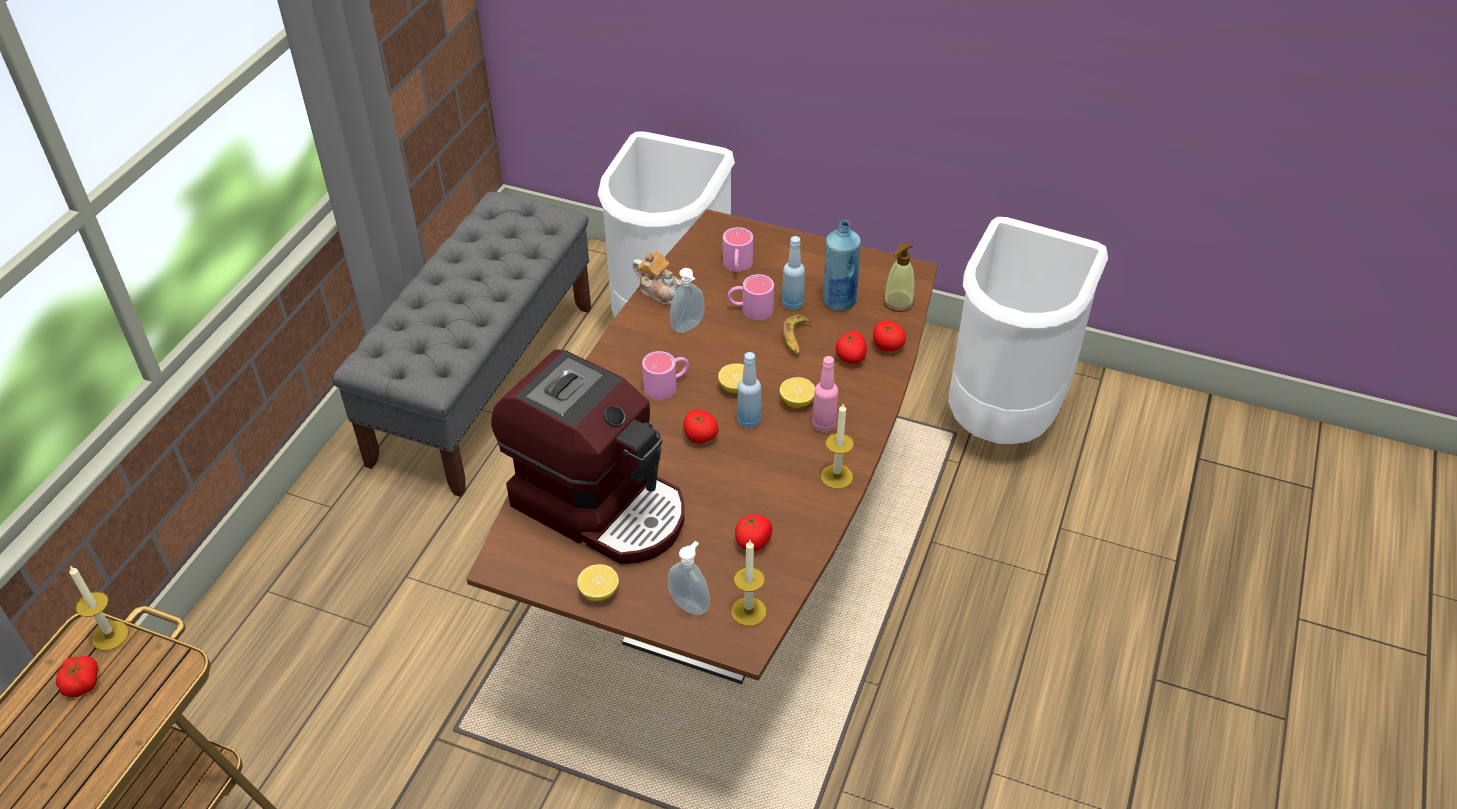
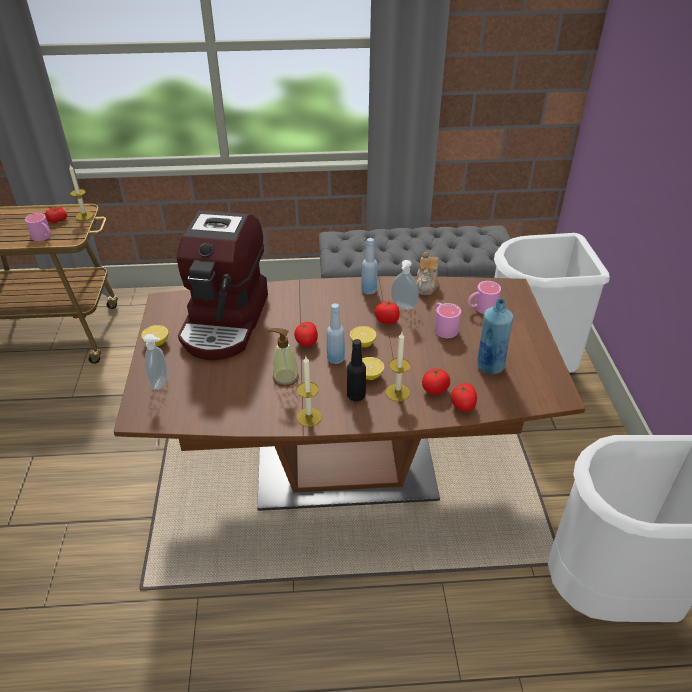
camera: 65 degrees right, 5 degrees down
pink mug [642,351,689,400] -> pink mug moved to [25,213,52,241]
candle [731,540,766,626] -> candle moved to [386,332,410,401]
tomato [735,514,773,551] -> tomato moved to [375,301,400,324]
blue bottle [782,236,805,310] -> blue bottle moved to [361,238,378,294]
banana [782,315,812,355] -> none
pink bottle [812,356,838,432] -> black bottle [347,339,366,401]
soap dispenser [883,242,914,312] -> soap dispenser moved to [268,328,299,386]

